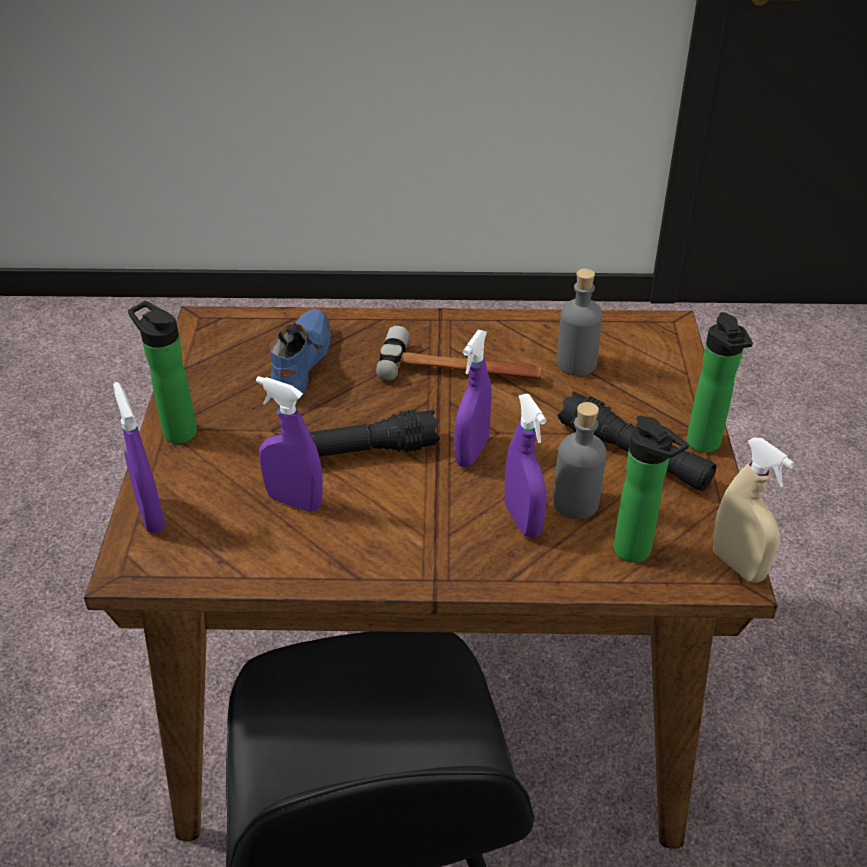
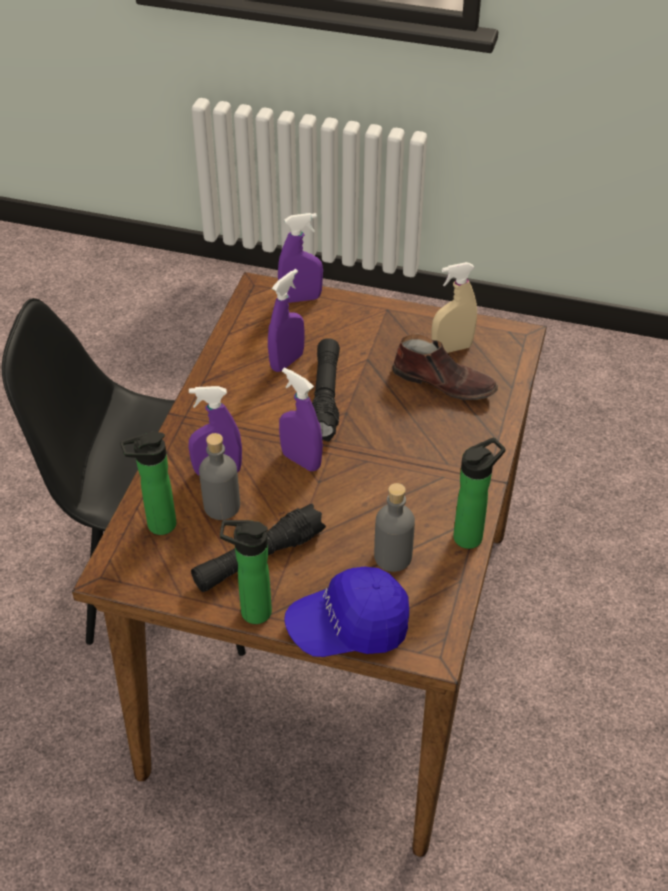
camera: 105 degrees right, 5 degrees up
bottle [128,301,197,444] -> bottle moved to [453,438,506,549]
blue shoe [269,309,331,401] -> brown shoe [392,334,498,400]
hammer [376,326,542,381] -> none
beige spray bottle [713,437,795,583] -> beige spray bottle moved to [431,262,477,353]
none -> blue cap [284,566,409,657]

